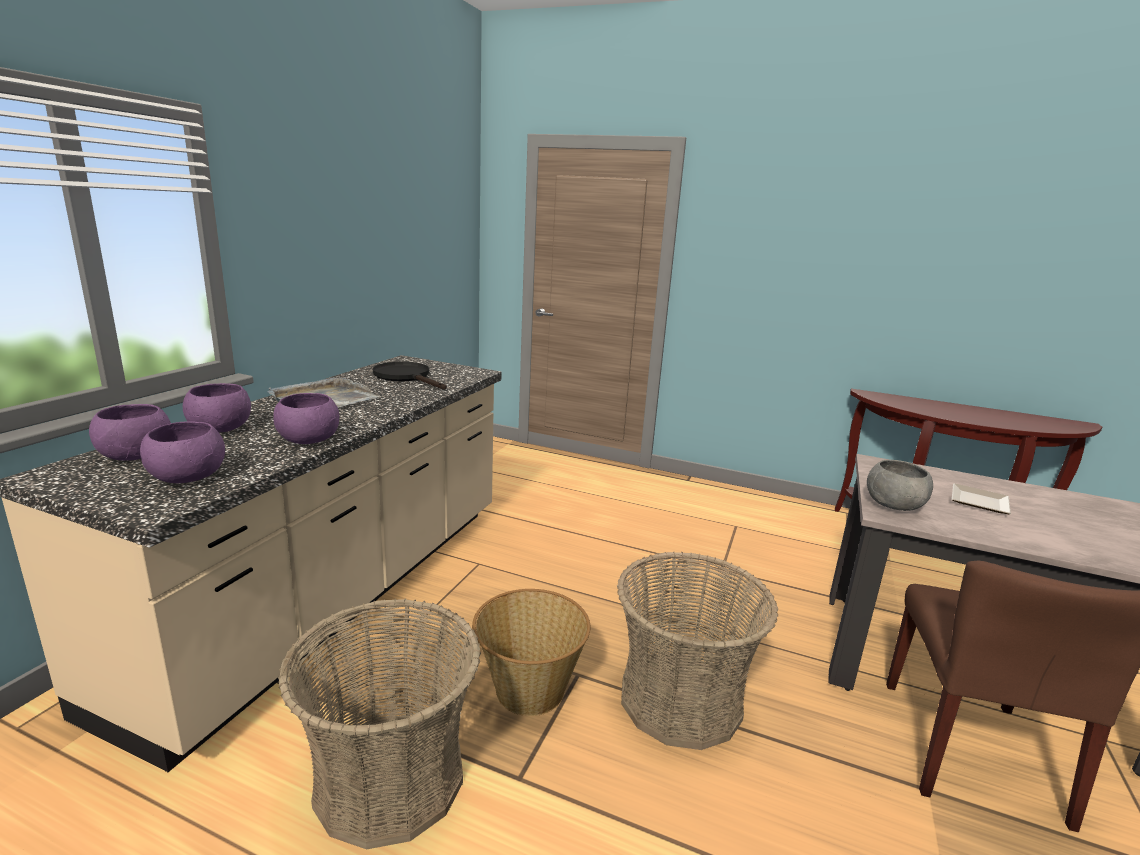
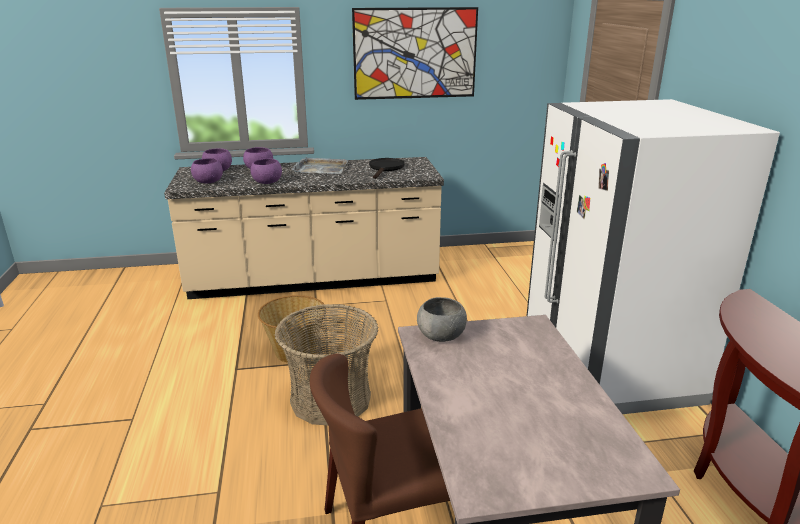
camera: 60 degrees right, 5 degrees up
basket [278,599,481,850] -> none
plate [952,483,1011,514] -> none
none -> picture [352,7,478,100]
none -> white fridge [526,99,780,414]

